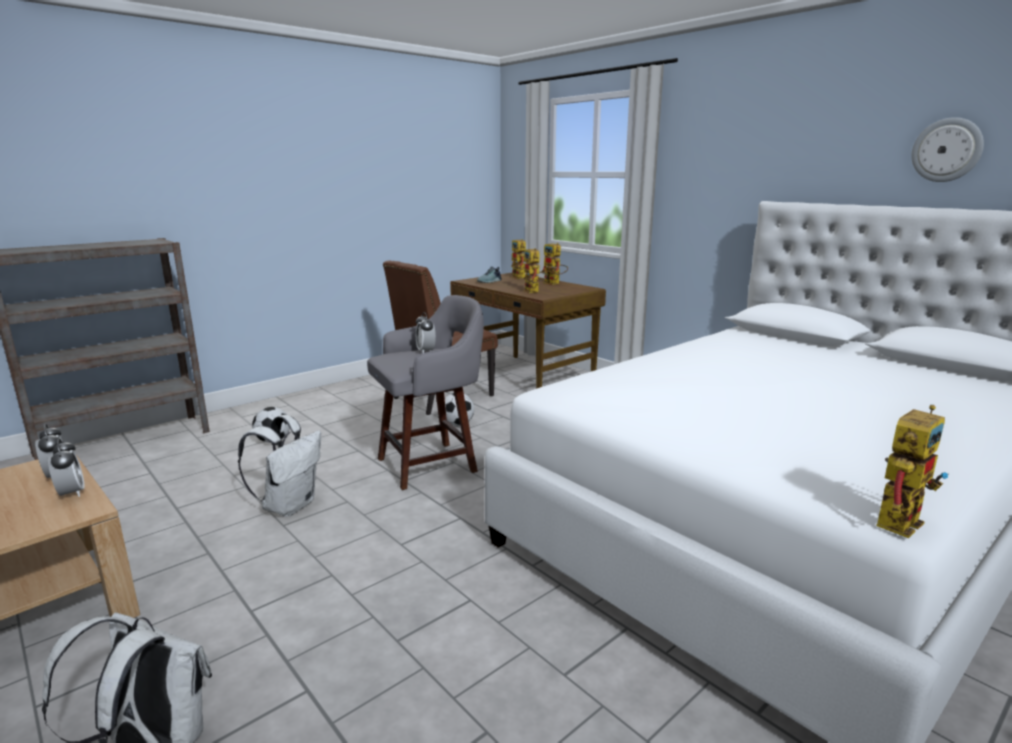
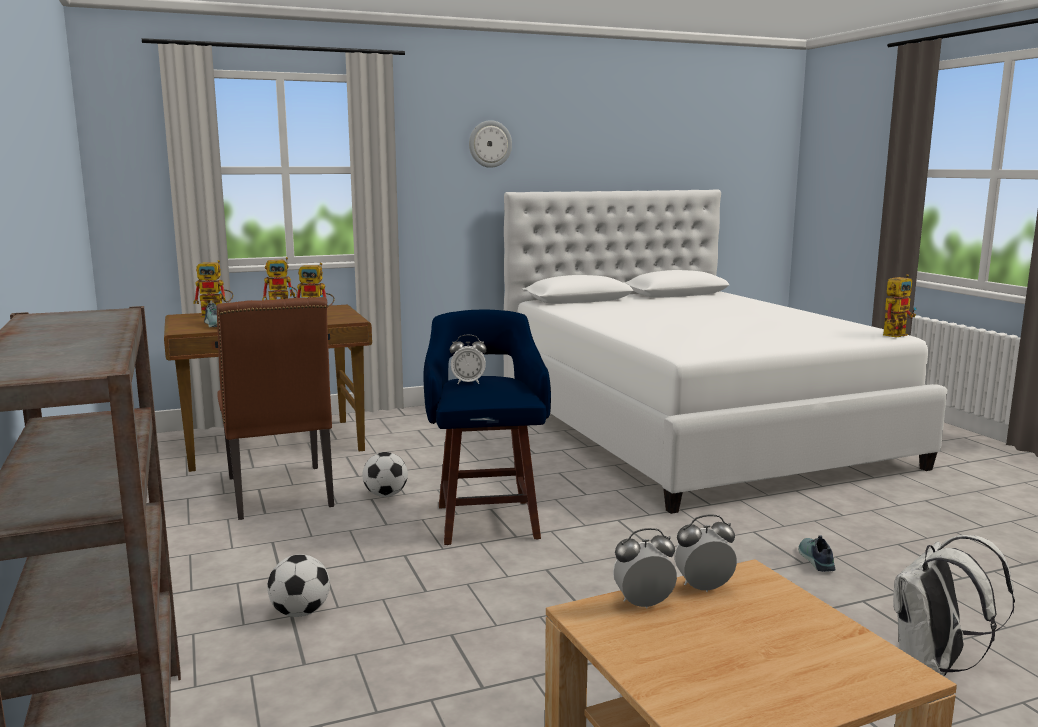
camera: 70 degrees left, 5 degrees down
white backpack [238,415,321,517] -> none
grey stool [367,295,484,490] -> blue stool [424,310,551,545]
toy robot [876,405,949,538] -> toy robot turned 75 degrees clockwise [883,274,917,338]
wall clock [911,117,984,182] -> wall clock moved to [469,120,512,168]
none -> shoe [798,536,836,572]

